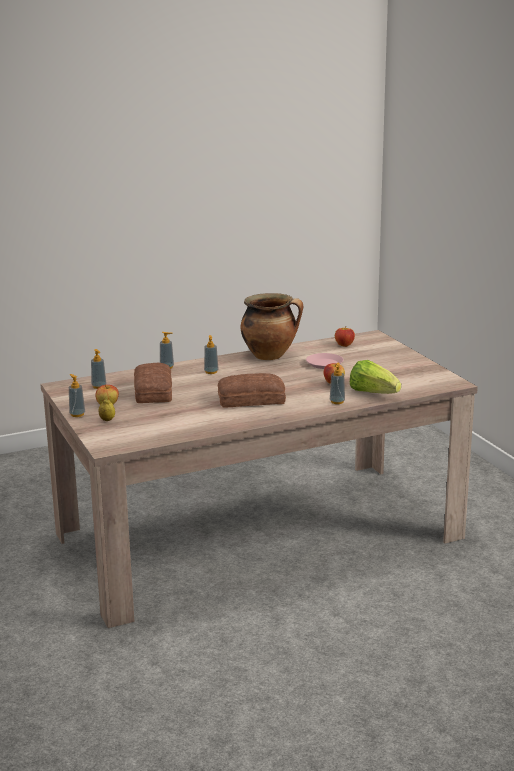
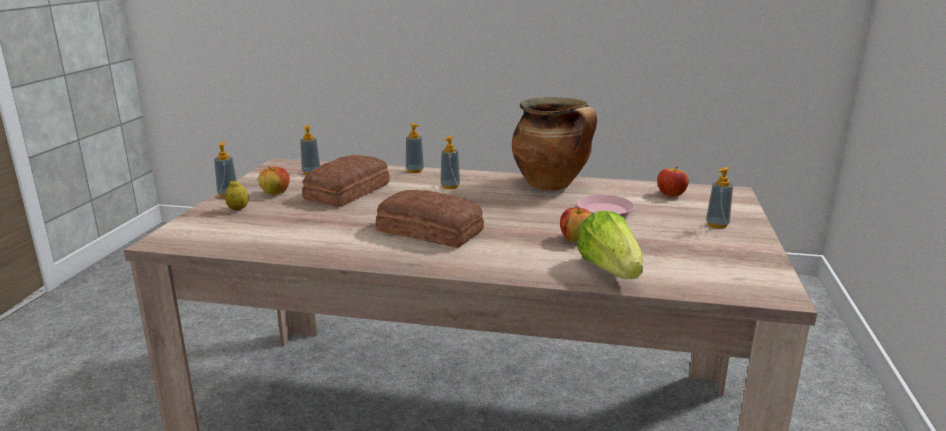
camera: 35 degrees right, 0 degrees up
soap dispenser [330,363,345,404] -> soap dispenser moved to [706,167,733,229]

